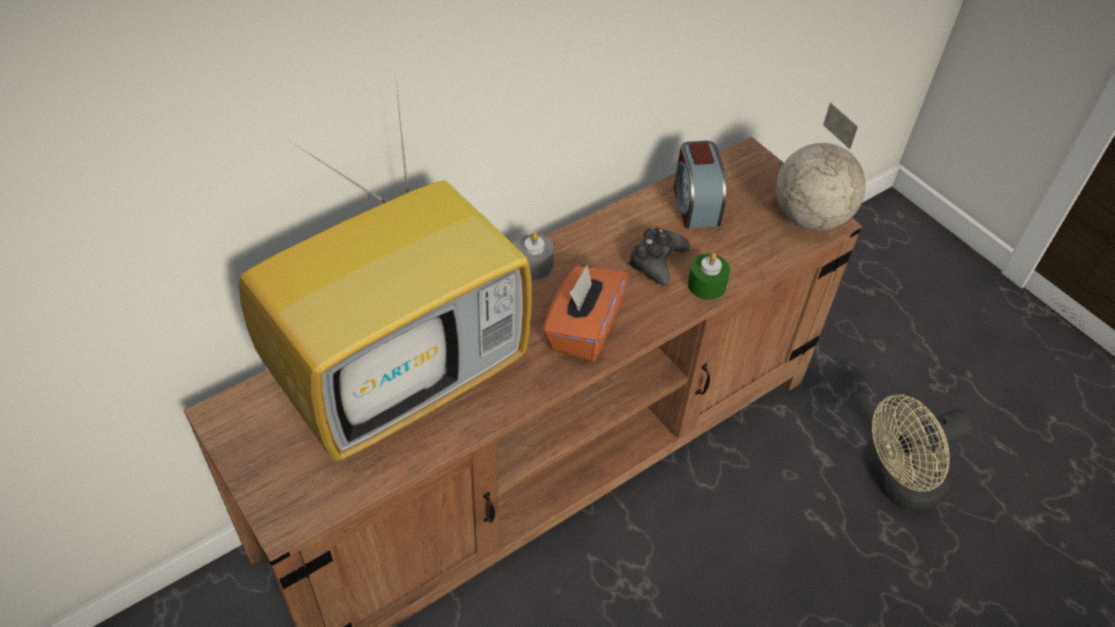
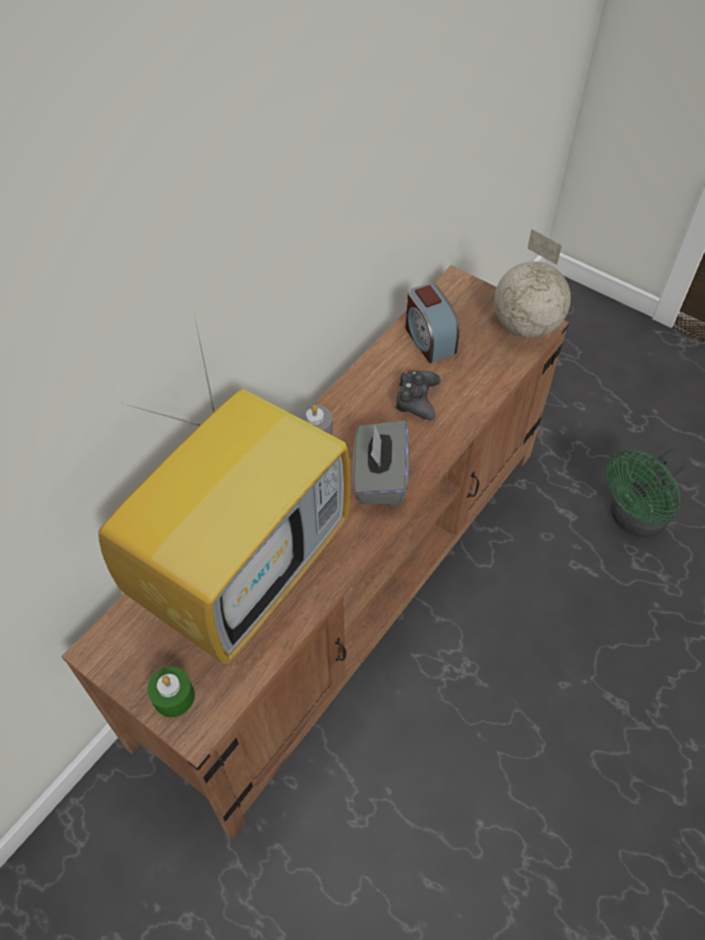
camera: 15 degrees left, 5 degrees up
orange tissue box [543,265,628,362] -> grey tissue box [353,420,409,505]
green candle [688,253,730,300] -> green candle moved to [148,666,195,717]
beige fan [872,394,973,512] -> green fan [606,449,686,538]

